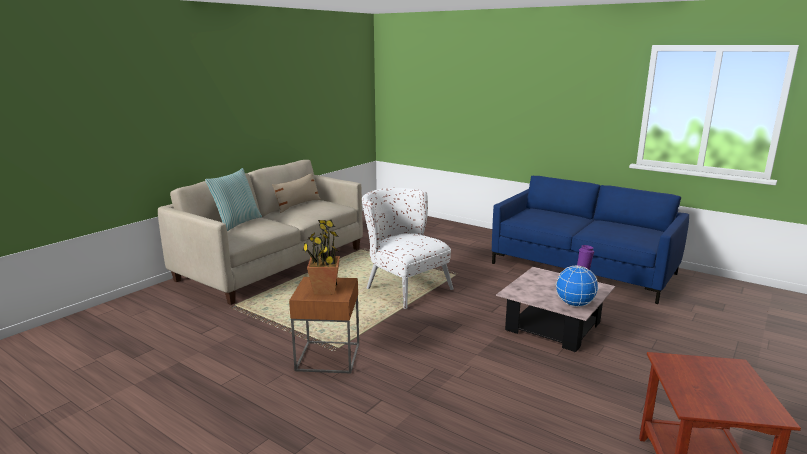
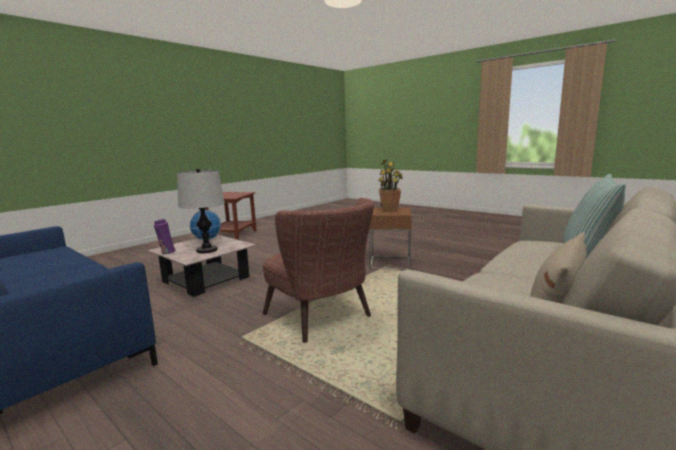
camera: 175 degrees left, 5 degrees down
white armchair [362,188,454,309] -> brown armchair [263,198,374,343]
none -> table lamp [177,169,225,253]

